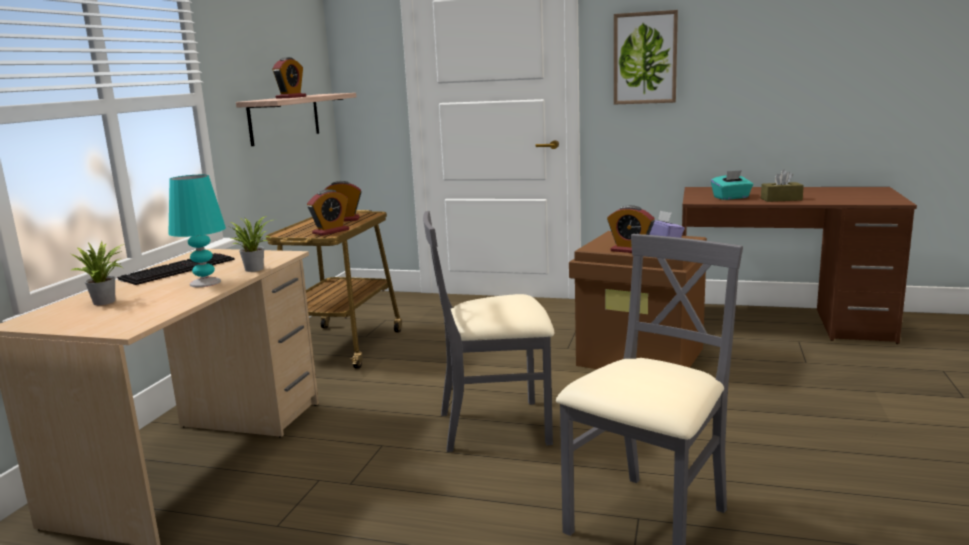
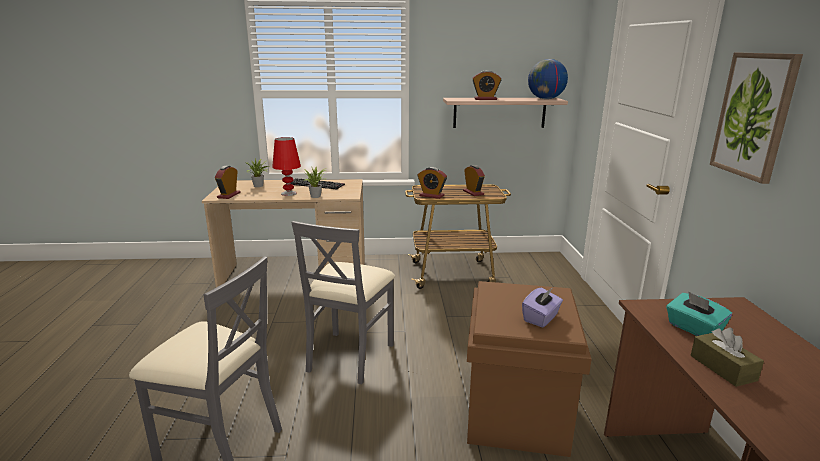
camera: 70 degrees right, 5 degrees up
turquoise table lamp [168,175,226,287] -> red table lamp [272,137,301,196]
grey chair [423,211,554,452] -> grey chair turned 135 degrees counterclockwise [292,221,395,384]
alarm clock [607,205,655,253] -> alarm clock moved to [215,166,240,199]
none -> globe [528,59,568,99]

